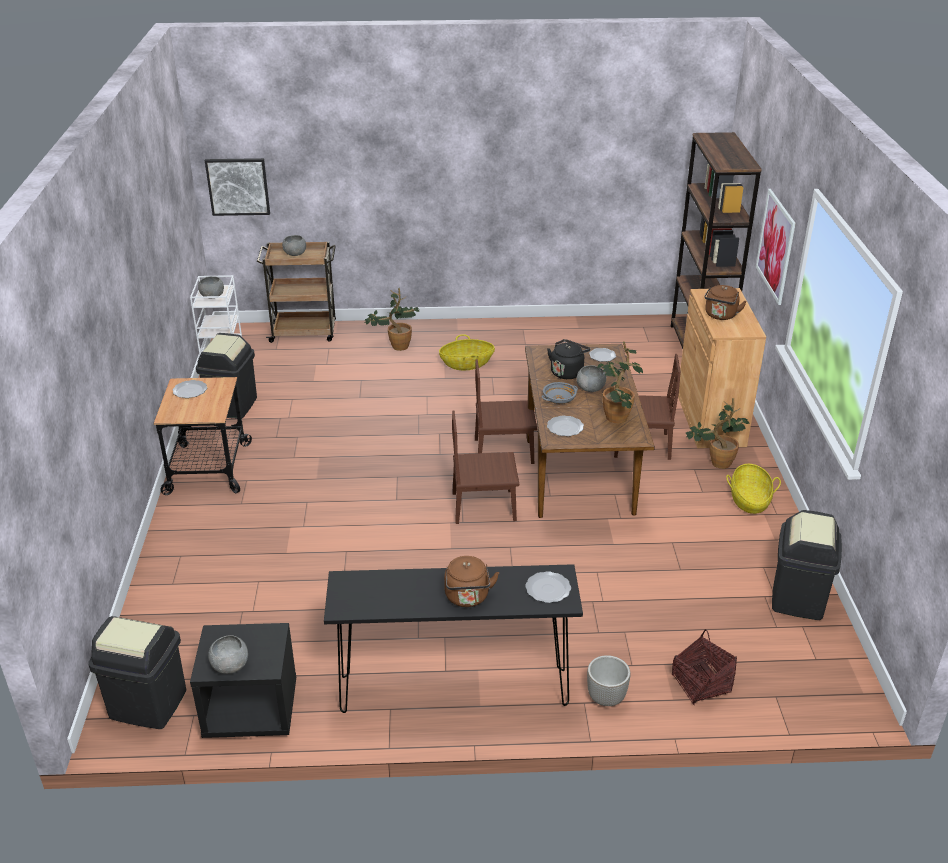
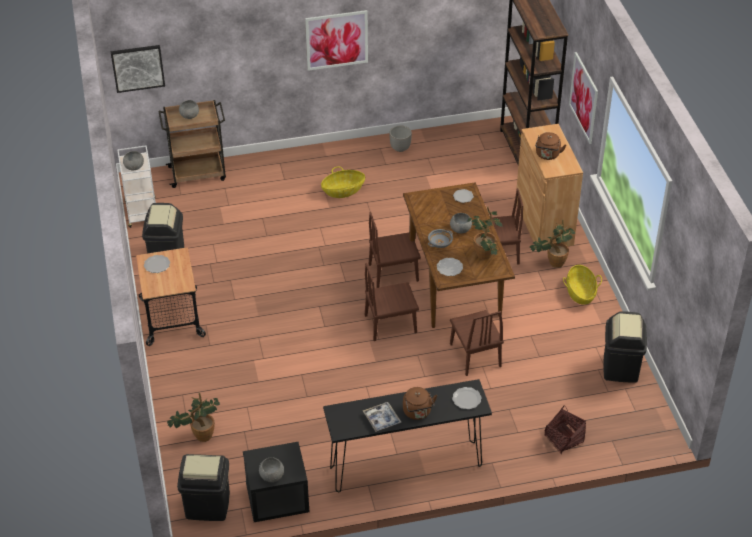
camera: 10 degrees left, 10 degrees up
potted plant [364,288,419,351] -> potted plant moved to [167,393,220,442]
black kettle [547,339,590,379] -> none
planter [587,655,631,706] -> planter moved to [389,126,412,152]
none -> picture [305,10,368,71]
none -> tray [363,402,401,432]
none -> brown chair [450,310,504,376]

